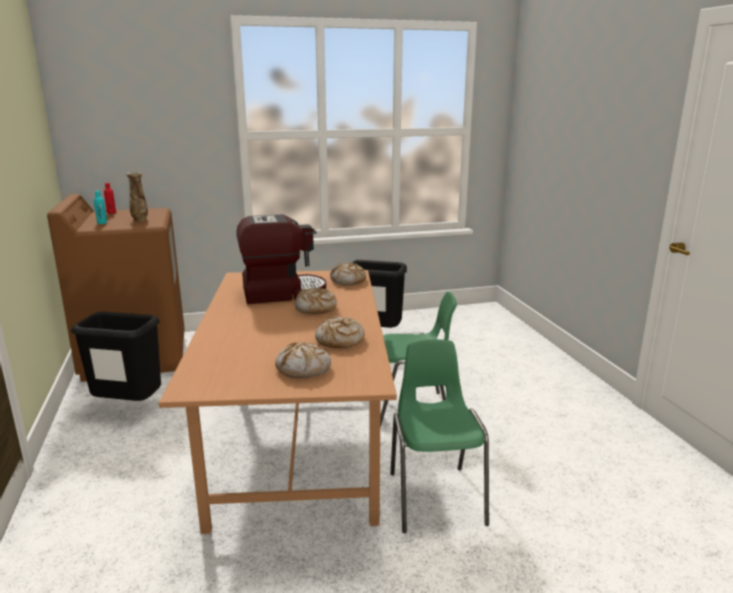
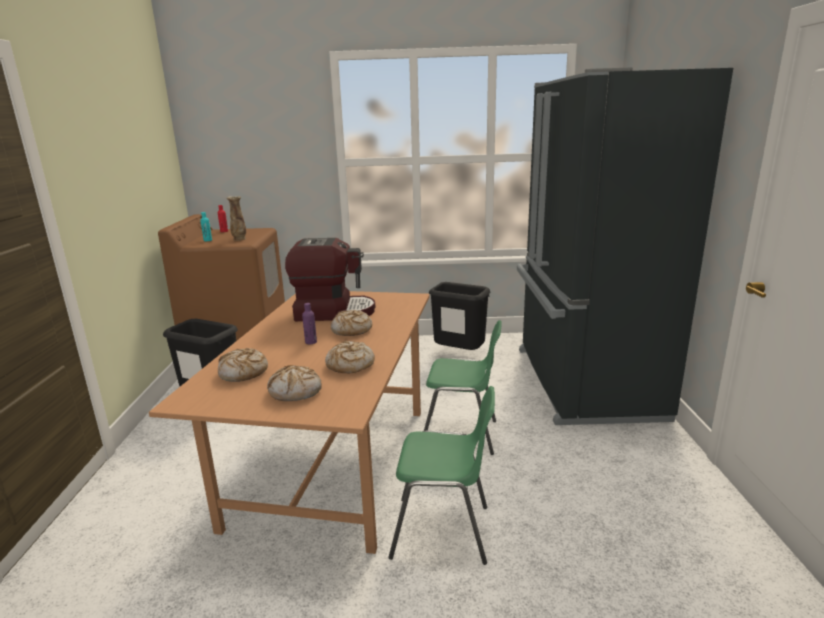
camera: 15 degrees right, 0 degrees up
bread [330,263,366,285] -> bread moved to [218,348,268,382]
green chair [390,339,489,533] -> green chair turned 90 degrees clockwise [389,386,495,565]
none -> purple bottle [302,303,317,344]
none -> black fridge [517,68,733,425]

